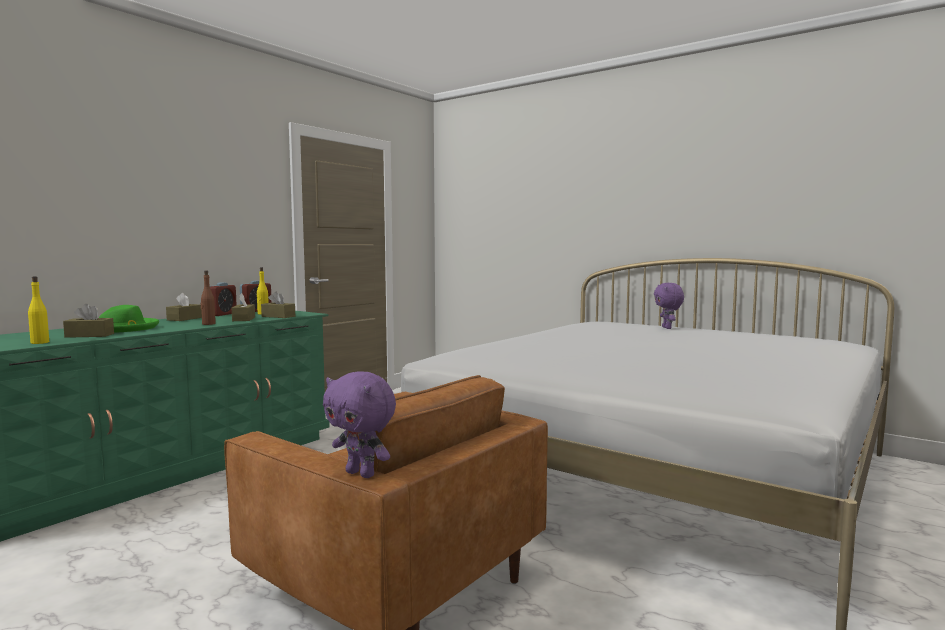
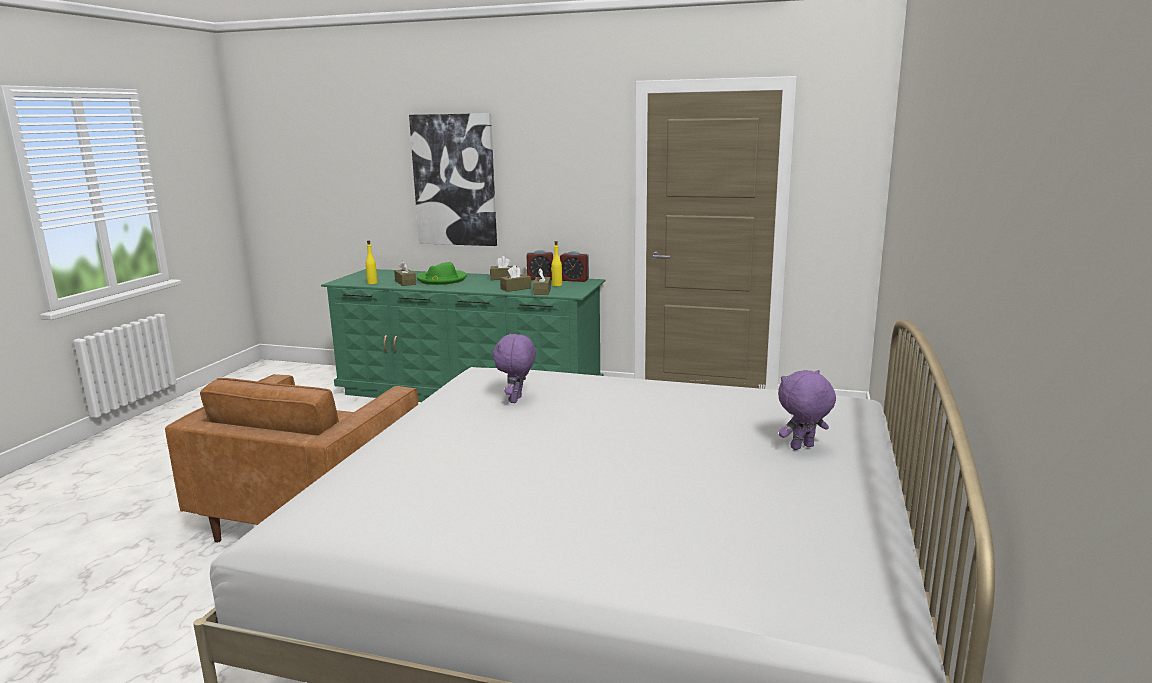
camera: 70 degrees right, 10 degrees up
brown bottle [201,270,216,325] -> none
purple plush toy [323,371,396,478] -> purple plush toy moved to [493,333,536,403]
none -> picture [409,113,497,246]

